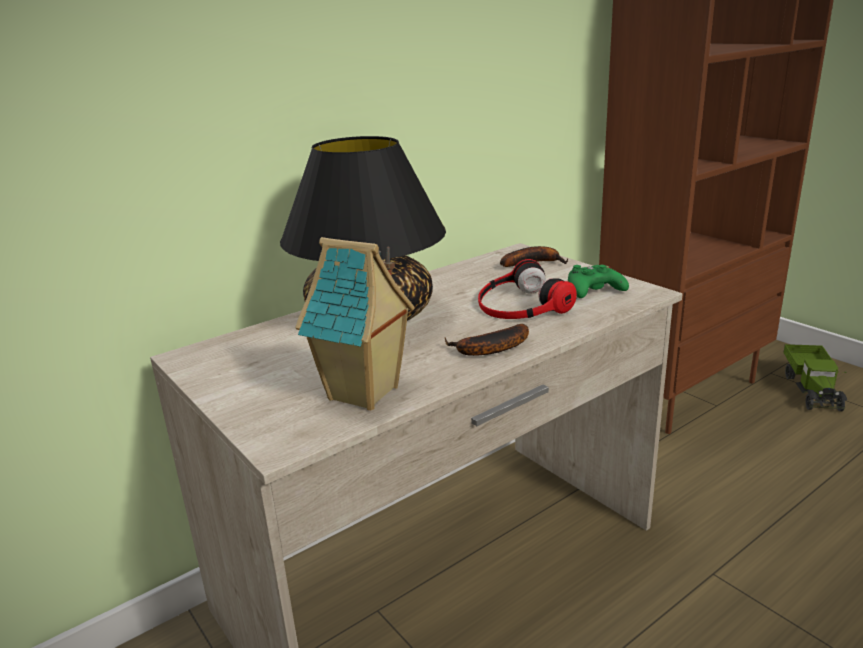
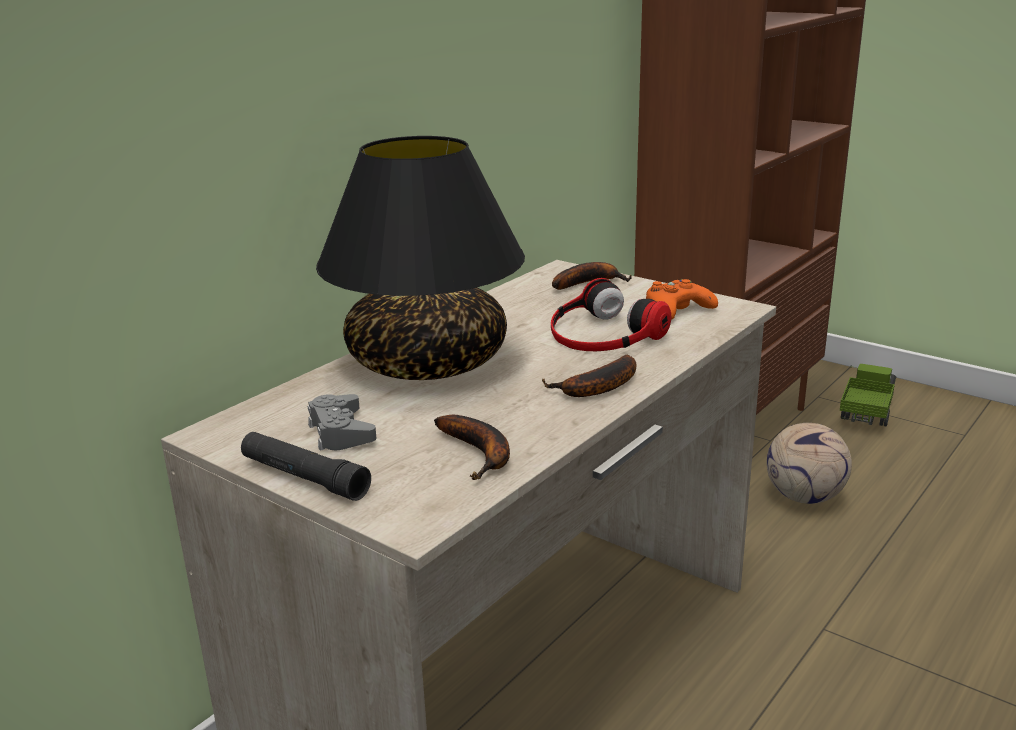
camera: 15 degrees left, 0 degrees up
toy house [295,237,415,410] -> banana [434,415,510,480]
green game controller [568,264,629,298] -> orange game controller [646,279,718,320]
toy truck [783,344,847,411] -> toy truck turned 150 degrees counterclockwise [840,364,896,427]
none -> black flashlight [241,432,371,501]
none -> grey game controller [308,394,376,451]
none -> football [766,423,852,504]

